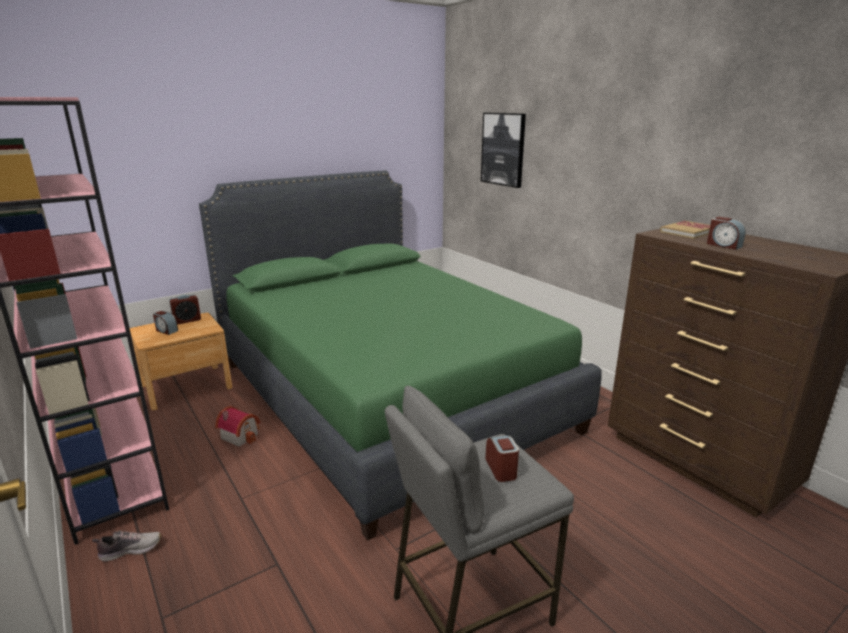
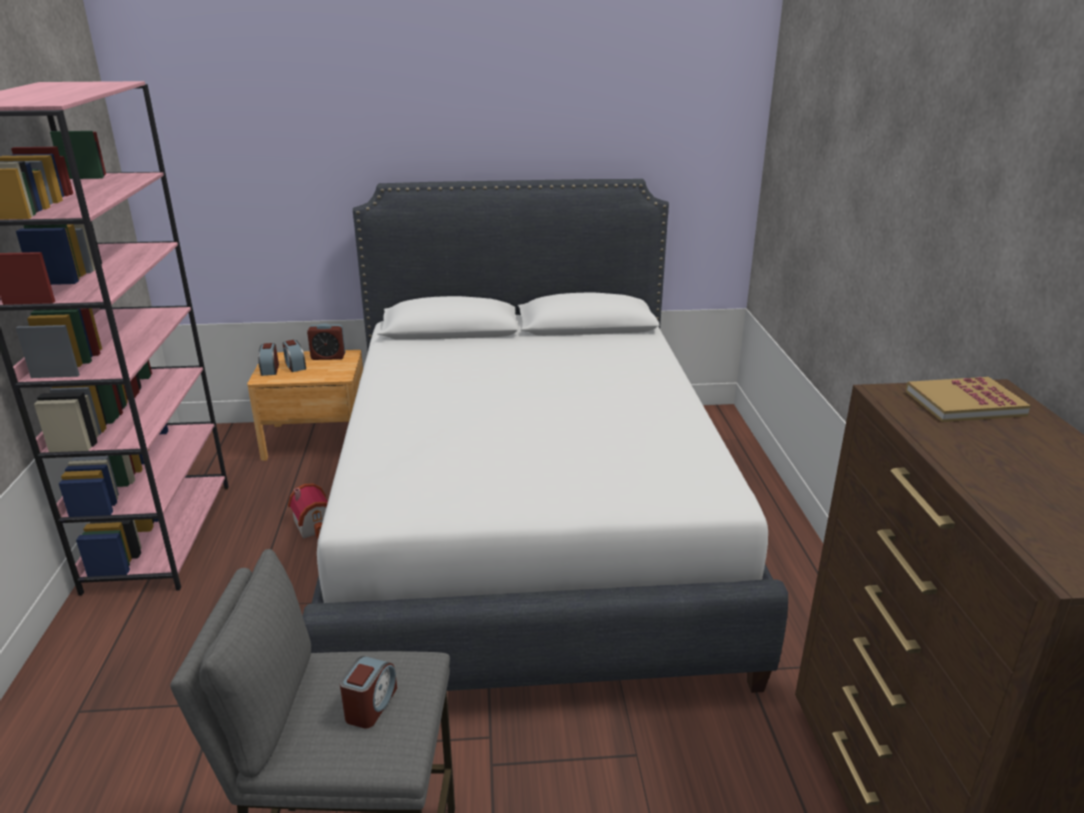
camera: 30 degrees right, 5 degrees up
shoe [92,530,161,561] -> none
green bed [199,170,602,541] -> white bed [303,179,788,693]
picture [481,113,526,188] -> none
alarm clock [707,217,746,250] -> alarm clock moved to [258,343,279,376]

